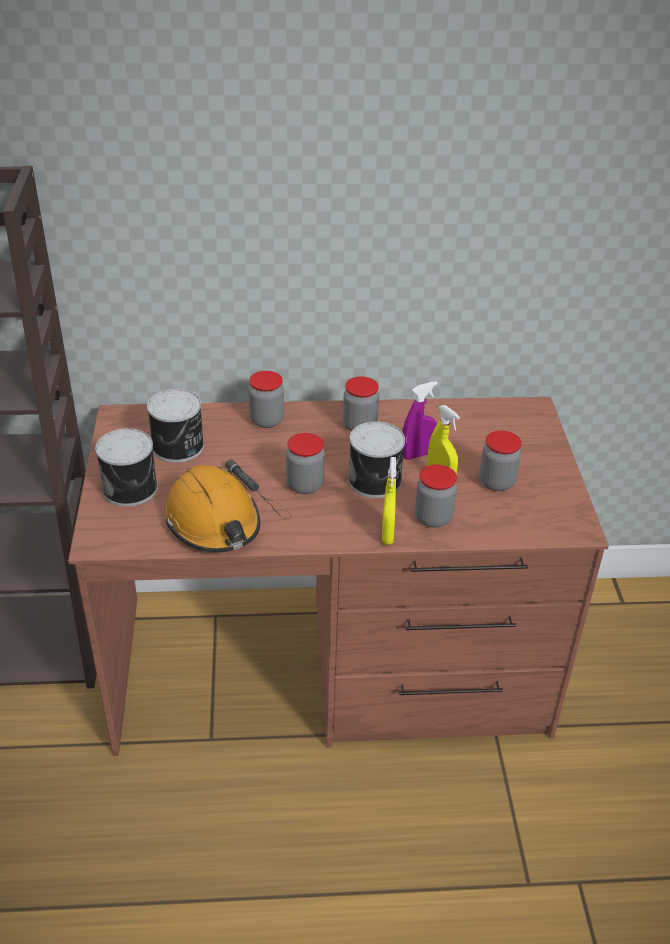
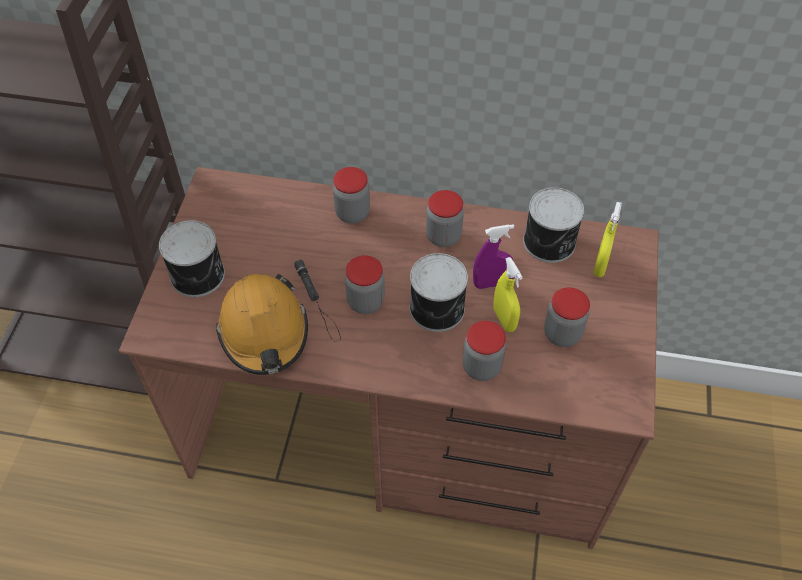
camera: 15 degrees right, 15 degrees up
can [147,389,204,463] -> can moved to [523,187,584,263]
yellow spray bottle [382,457,397,545] -> yellow spray bottle moved to [594,202,622,277]

